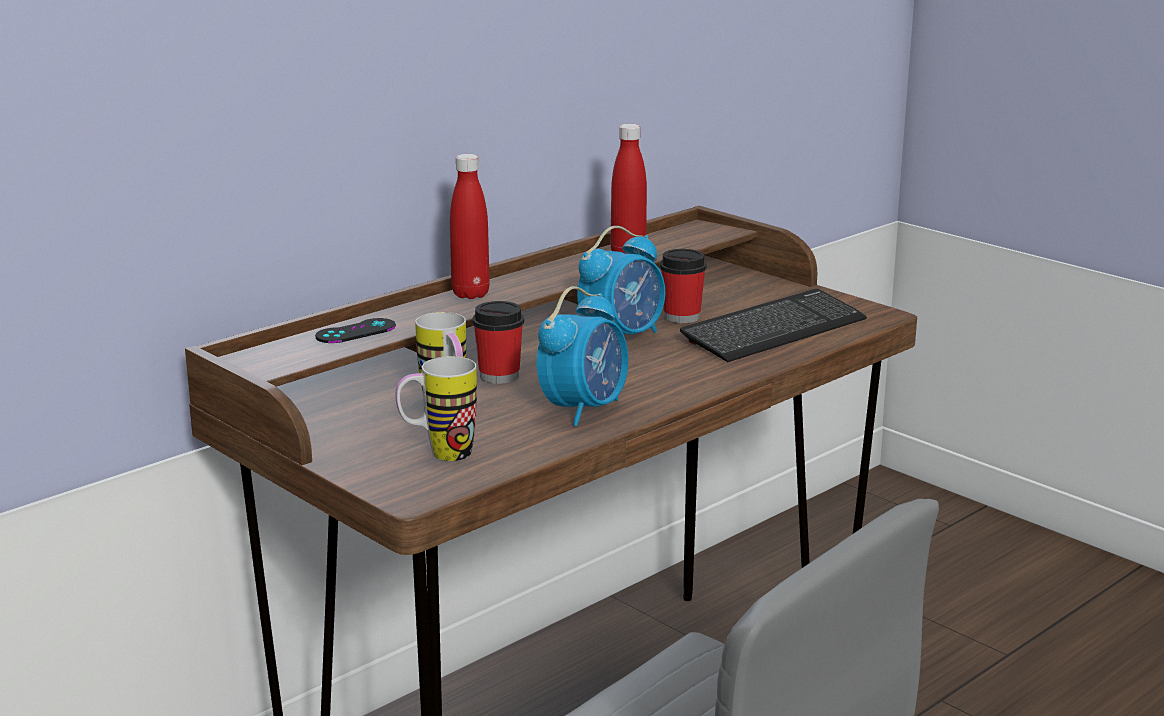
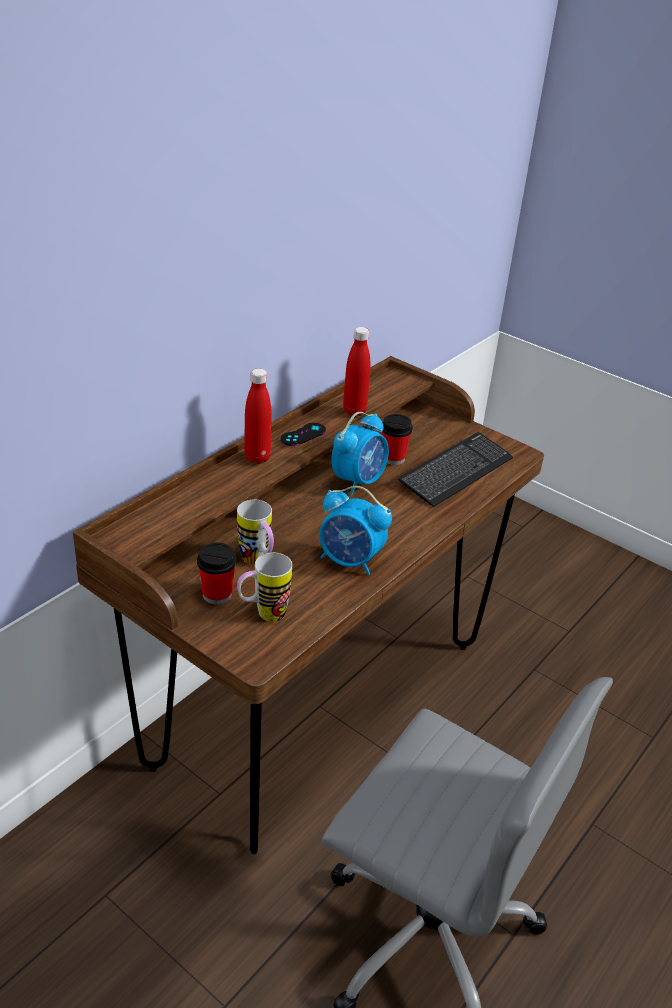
camera: 10 degrees left, 15 degrees up
black game controller [315,318,396,343] -> black game controller moved to [281,423,326,446]
cup [472,301,524,384] -> cup moved to [197,542,236,605]
alarm clock [537,286,628,426] -> alarm clock turned 90 degrees clockwise [319,486,392,575]

